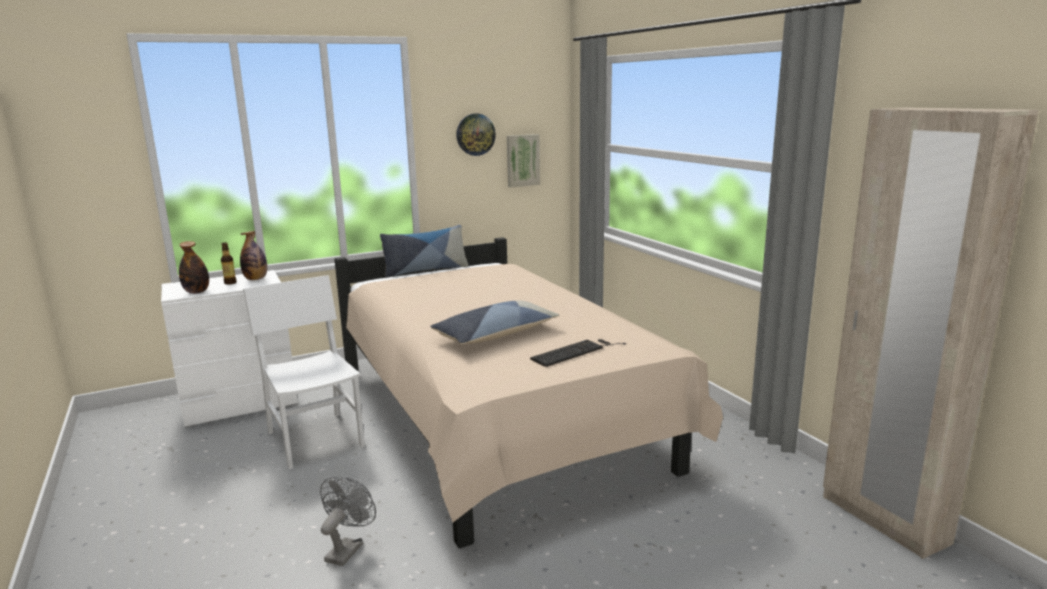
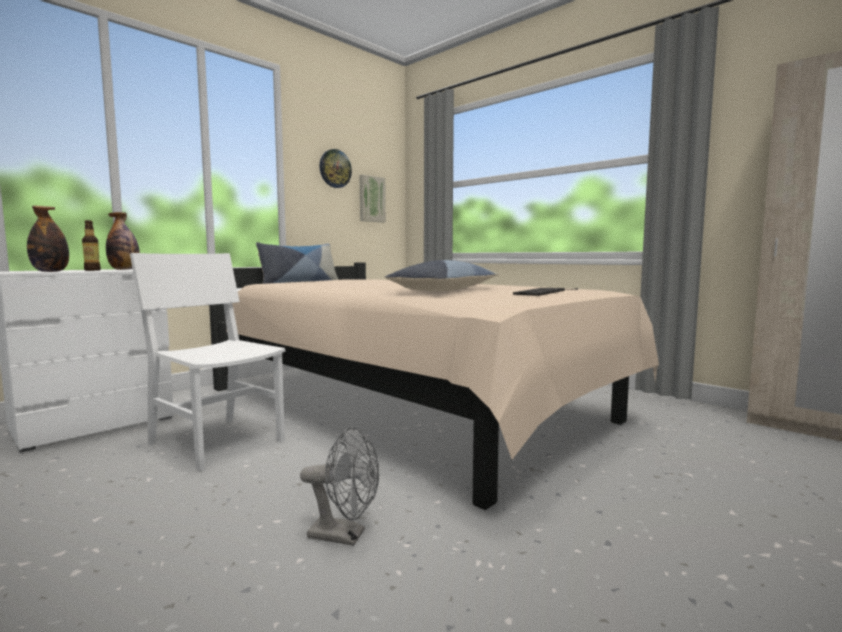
camera: 20 degrees left, 10 degrees down
grey fan [320,477,376,566] -> grey fan turned 105 degrees clockwise [300,427,379,546]

